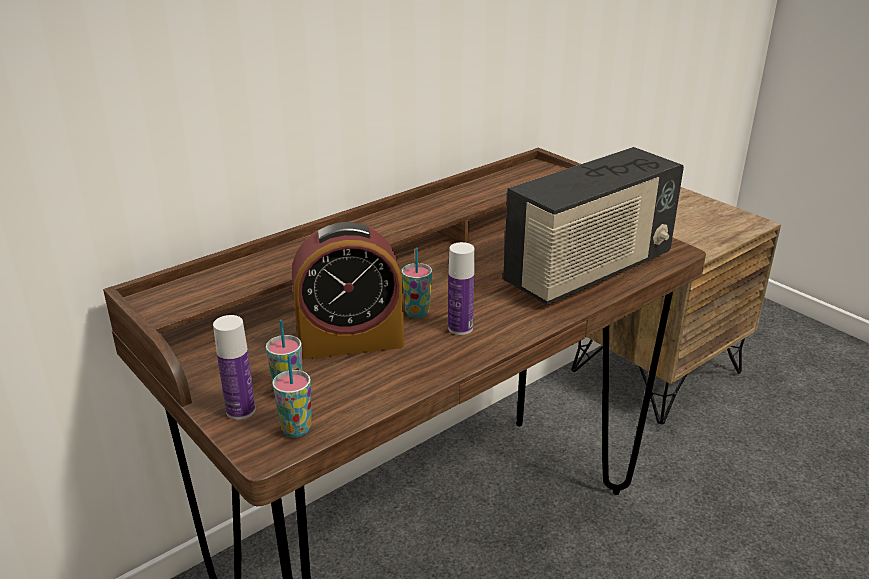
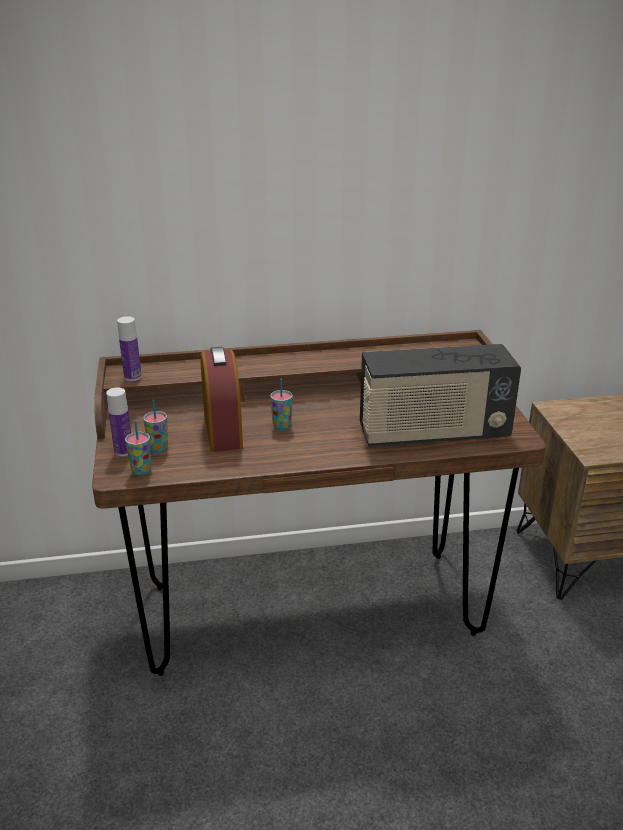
camera: 30 degrees right, 0 degrees up
alarm clock [292,222,404,359] -> alarm clock turned 120 degrees counterclockwise [200,347,243,452]
bottle [448,242,475,335] -> bottle moved to [117,316,142,381]

